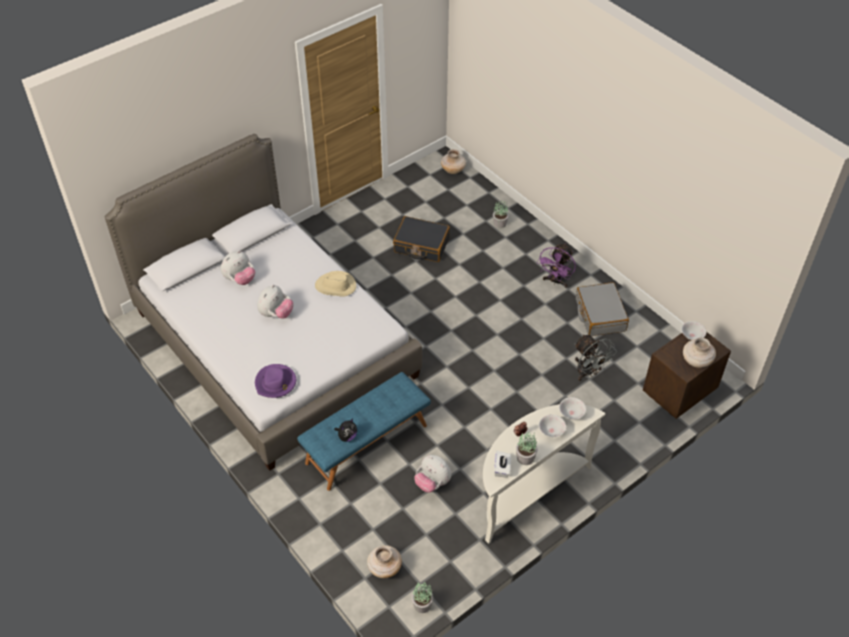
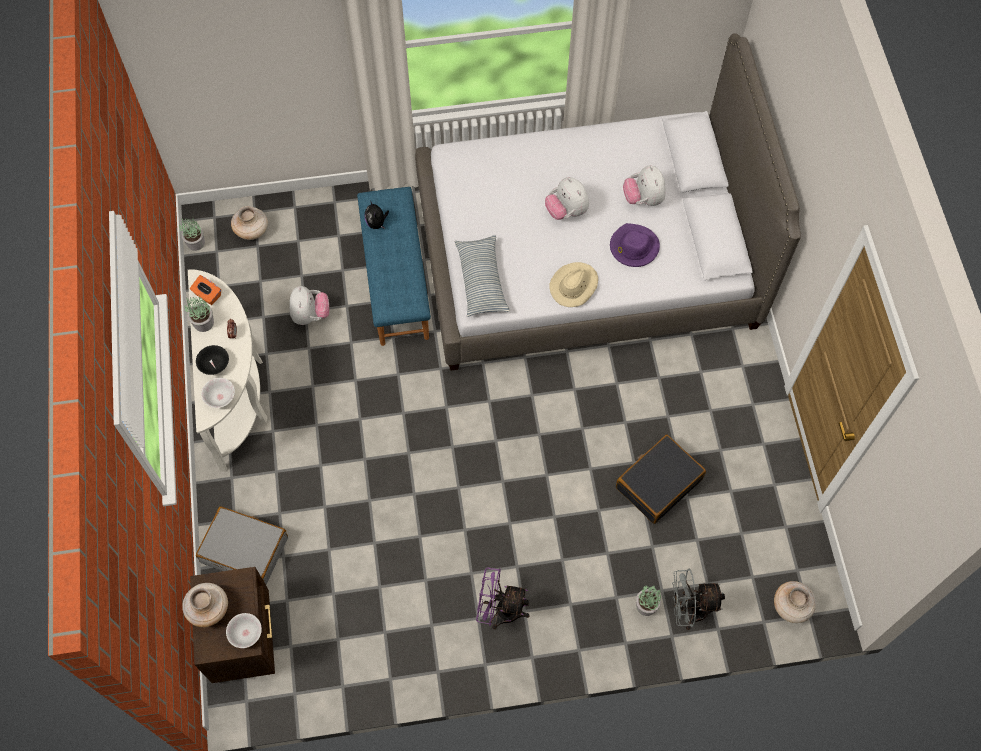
camera: 120 degrees right, 15 degrees up
purple hat [255,364,296,398] -> purple hat moved to [610,223,660,267]
plush toy [414,455,451,493] -> plush toy turned 105 degrees clockwise [289,286,329,325]
white tissue box [494,451,511,477] -> orange tissue box [190,275,221,305]
purple fan [537,243,576,288] -> purple fan turned 45 degrees counterclockwise [476,567,530,629]
white bowl [539,415,566,437] -> black bowl [196,345,229,375]
grey fan [574,334,617,381] -> grey fan moved to [672,568,725,630]
grey suitcase [576,282,629,336] -> grey suitcase moved to [196,506,288,585]
none -> pillow [455,235,510,317]

